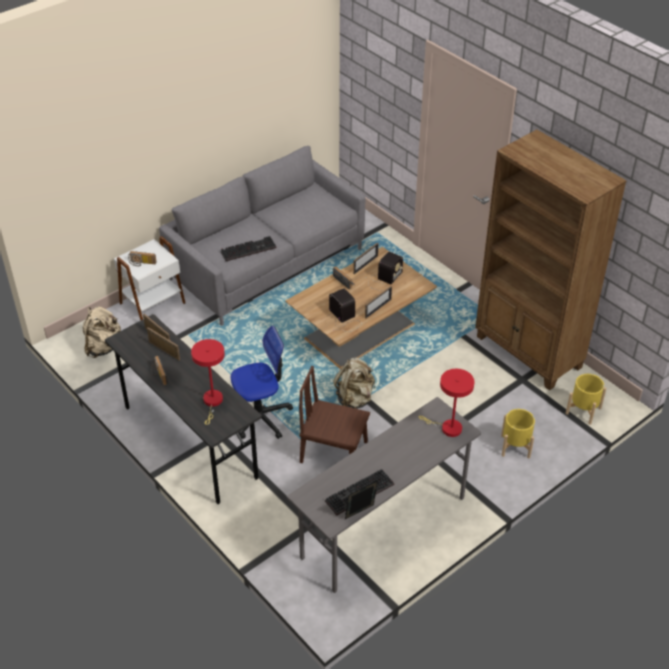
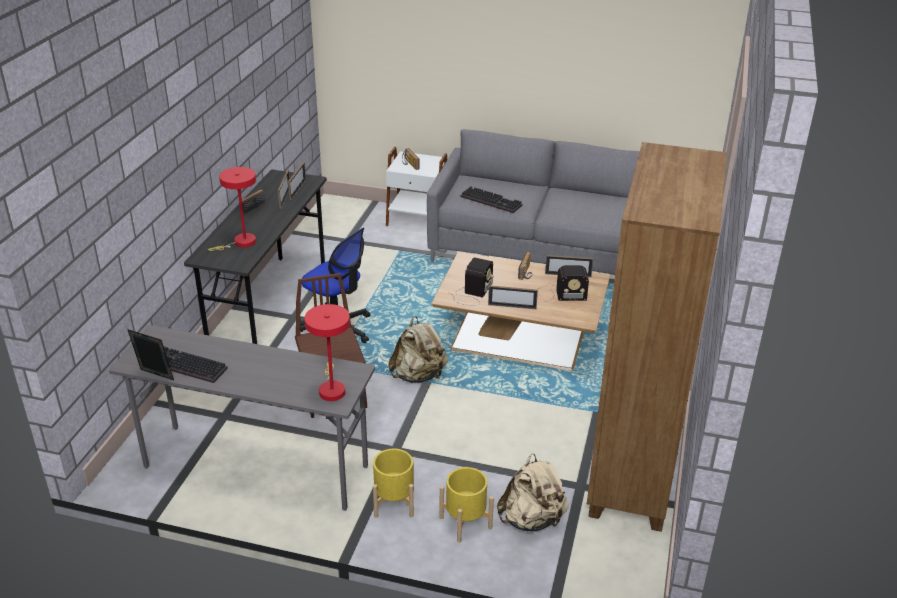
camera: 55 degrees right, 10 degrees down
beige backpack [83,307,121,358] -> beige backpack moved to [497,453,569,531]
yellow planter [566,374,606,425] -> yellow planter moved to [373,449,414,518]

